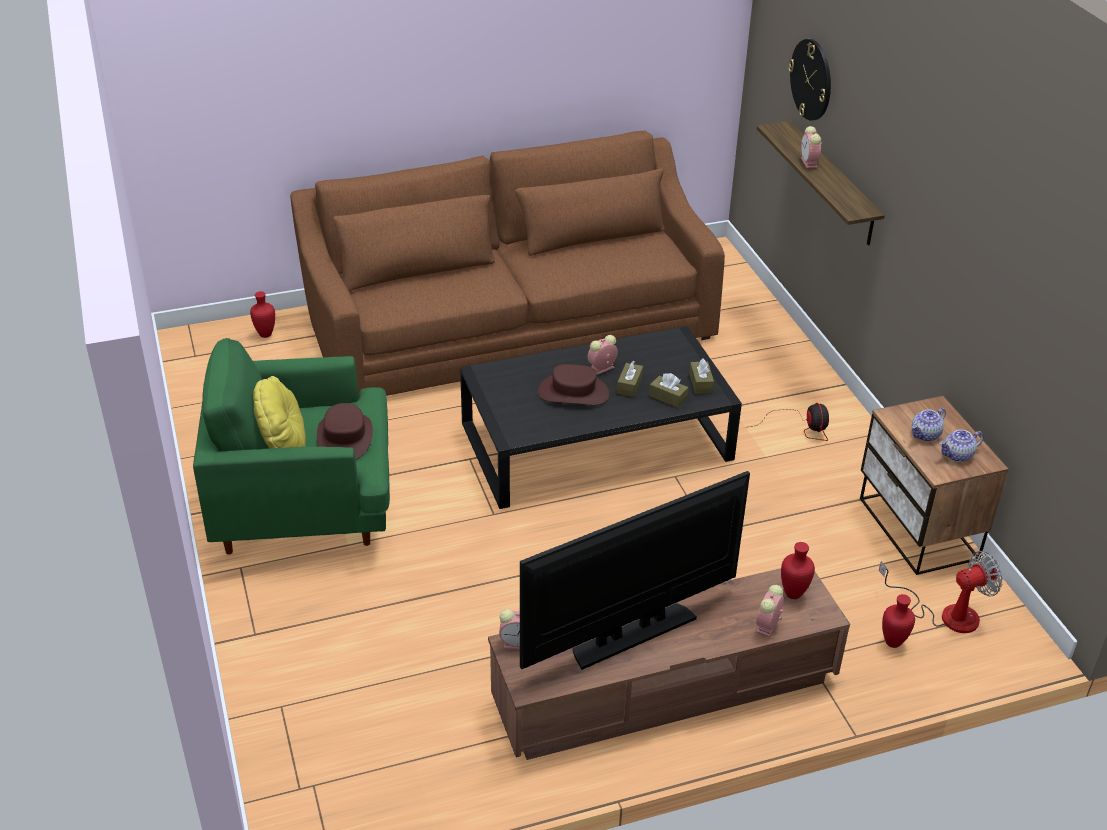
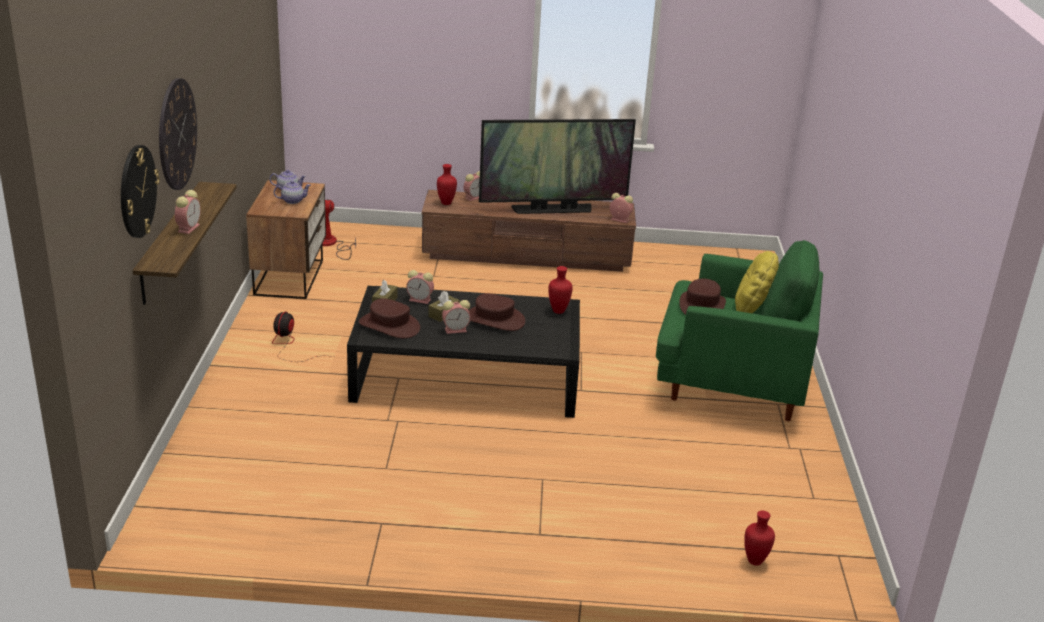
camera: 160 degrees left, 10 degrees down
brown sofa [290,131,725,397] -> none
brown tissue box [649,373,689,408] -> alarm clock [406,270,434,304]
red vase [882,594,915,648] -> red vase moved to [548,266,573,314]
none -> wall clock [159,78,197,190]
none -> brown hat [359,298,420,338]

